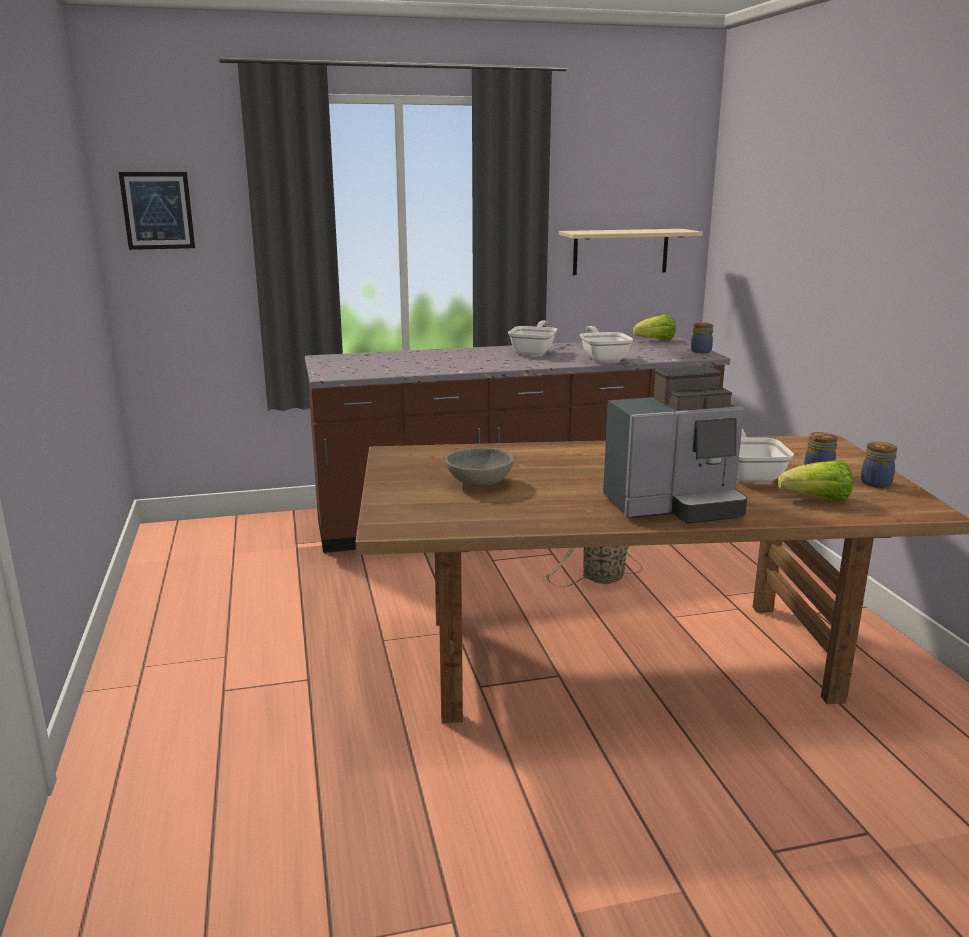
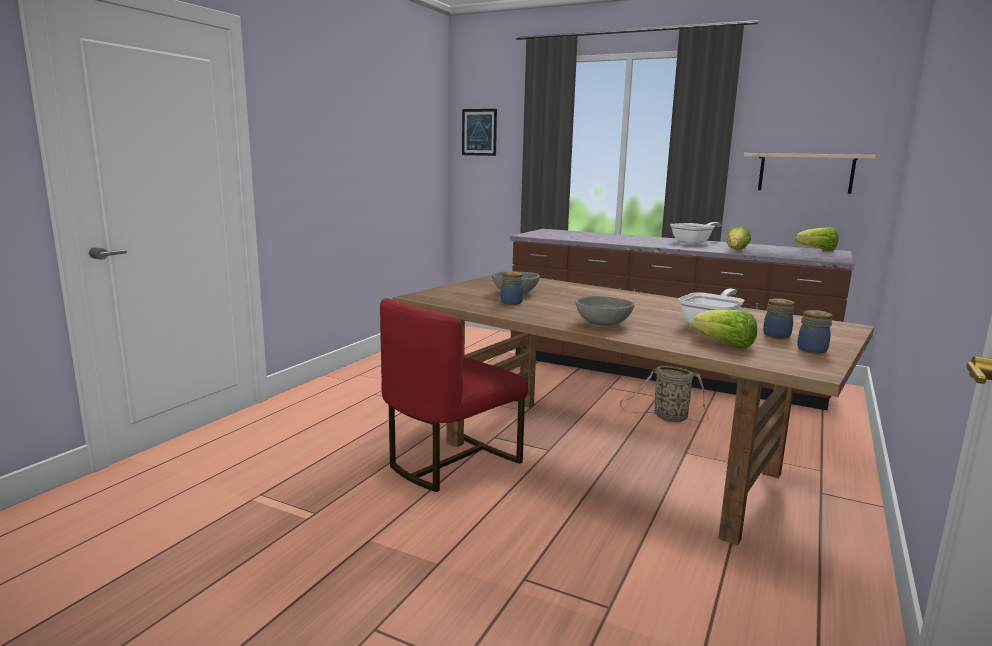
camera: 40 degrees right, 5 degrees down
frying pan [580,326,633,362] -> lettuce [727,226,751,250]
coffee machine [603,366,747,524] -> grey bowl [575,296,634,326]
jar [691,323,713,354] -> jar moved to [501,271,523,305]
none -> red chair [380,298,528,492]

